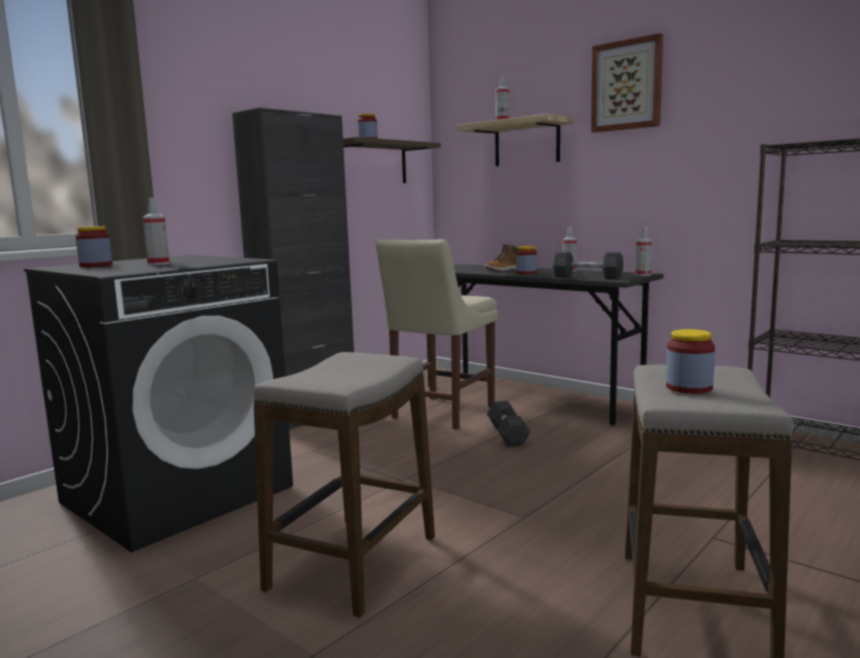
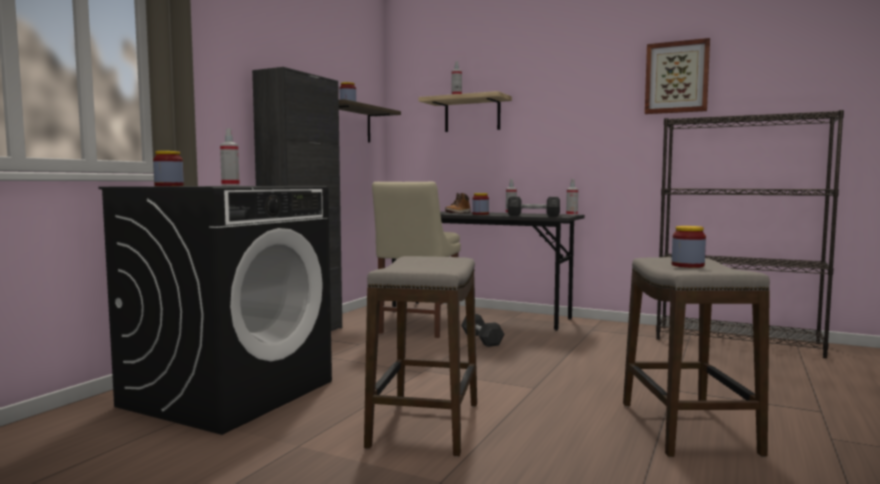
camera: 15 degrees left, 5 degrees down
picture [591,33,663,133] -> picture moved to [645,38,710,114]

